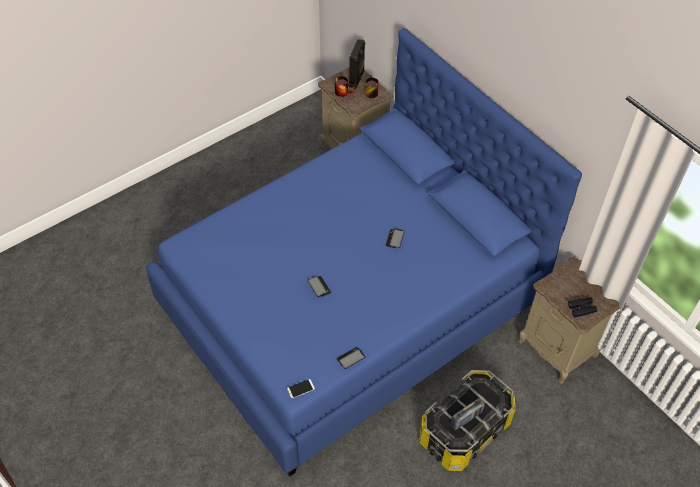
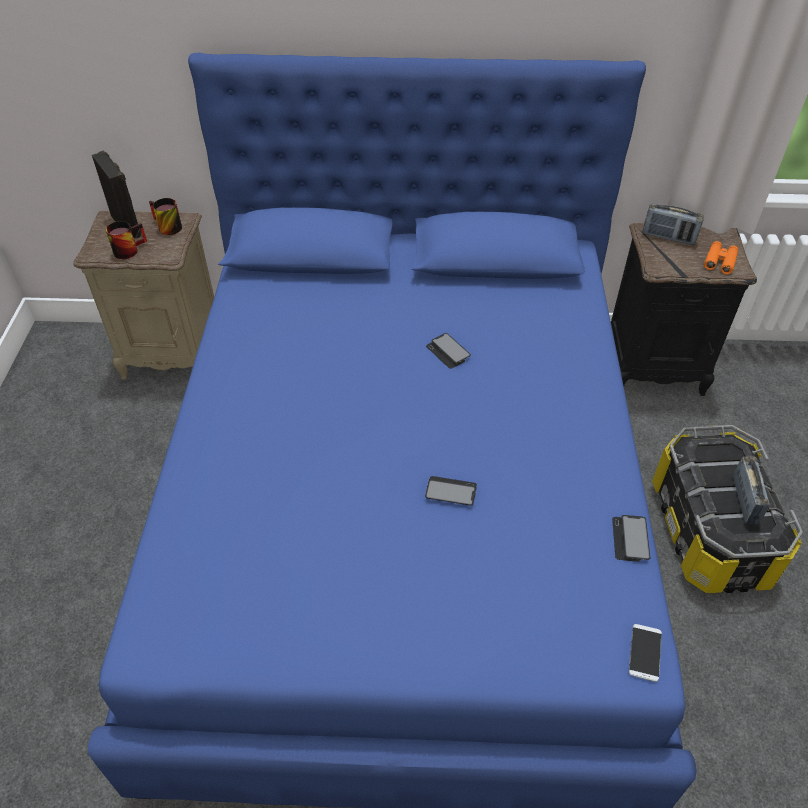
camera: 50 degrees left, 5 degrees down
beige nightstand [519,256,626,384] -> black nightstand [611,223,757,396]
black binoculars [568,297,597,317] -> orange binoculars [704,241,738,274]
none -> radio [642,203,704,245]

